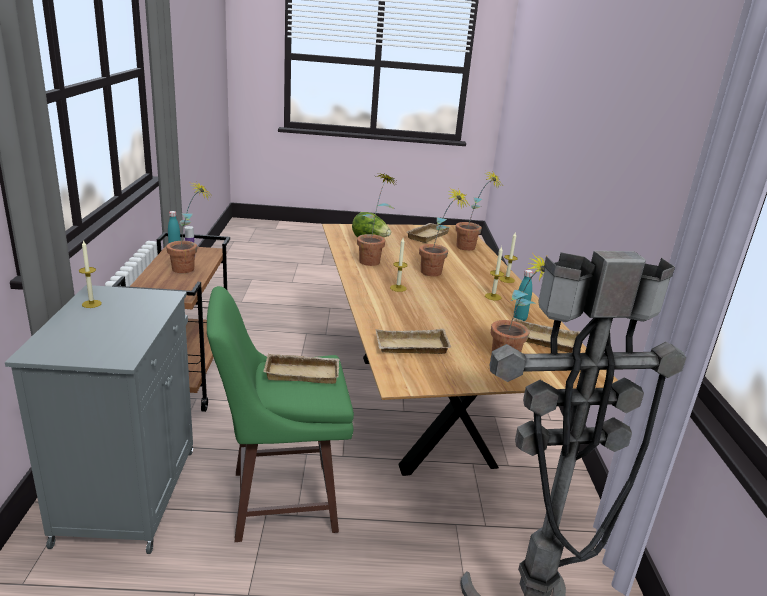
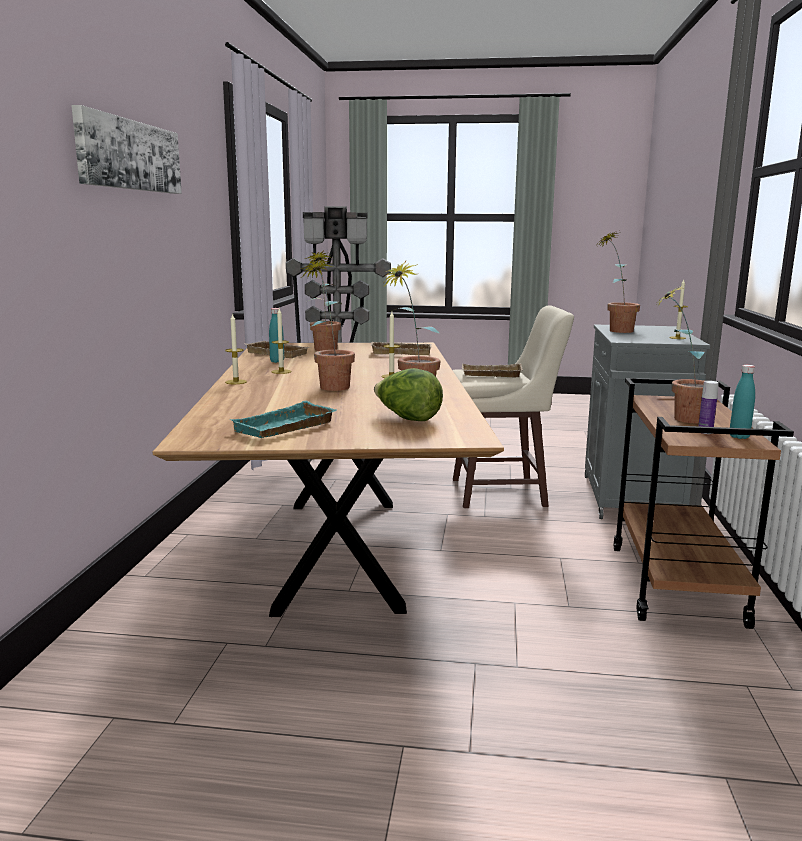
camera: 170 degrees left, 10 degrees down
green stool [207,286,354,542] -> beige stool [453,305,574,508]
beige tray [407,223,450,243] -> turquoise tray [230,401,336,438]
potted plant [455,170,502,251] -> potted plant moved to [598,230,640,333]
none -> picture [71,105,182,194]

